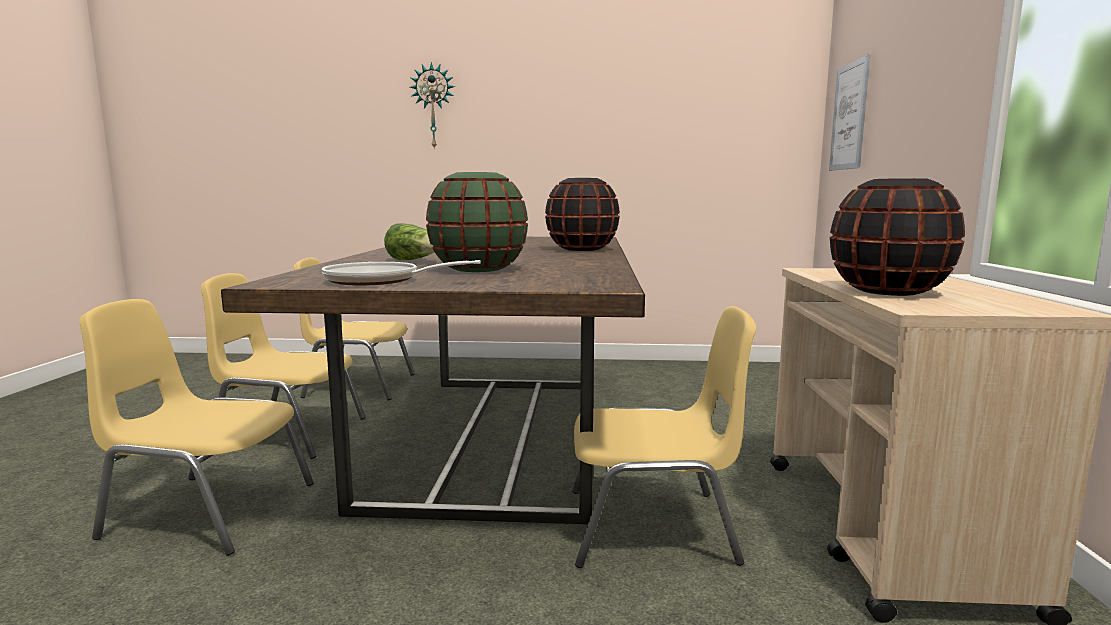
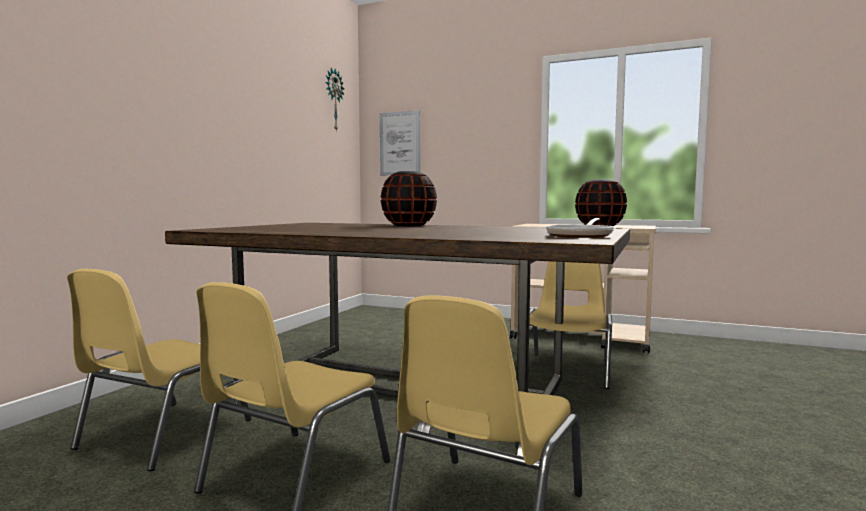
camera: 70 degrees left, 5 degrees down
lettuce [384,223,434,260] -> none
wall clock [410,62,455,150] -> wall clock moved to [326,68,344,130]
green vase [426,172,528,272] -> none

